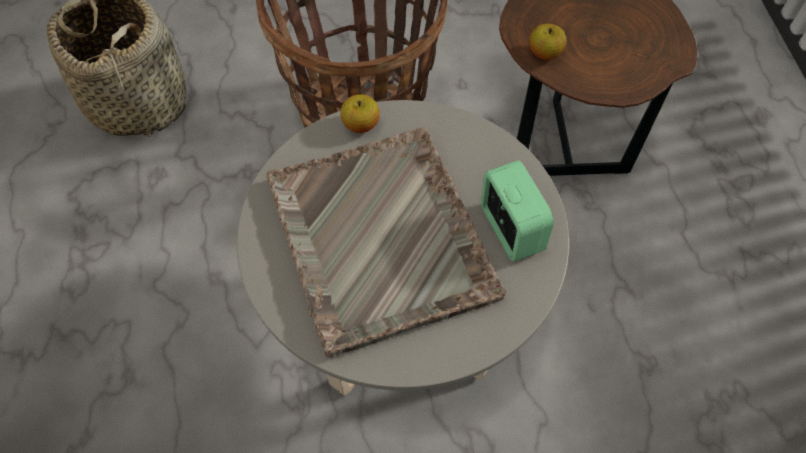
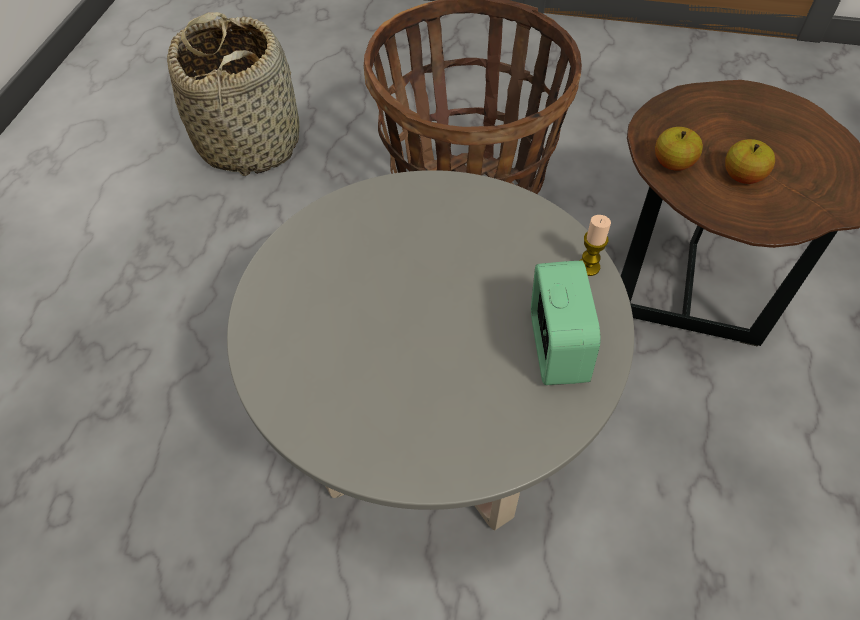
camera: 20 degrees right, 5 degrees down
grey tray [266,127,506,358] -> none
apple [340,94,380,133] -> apple moved to [725,139,775,184]
none -> candle [579,215,611,276]

